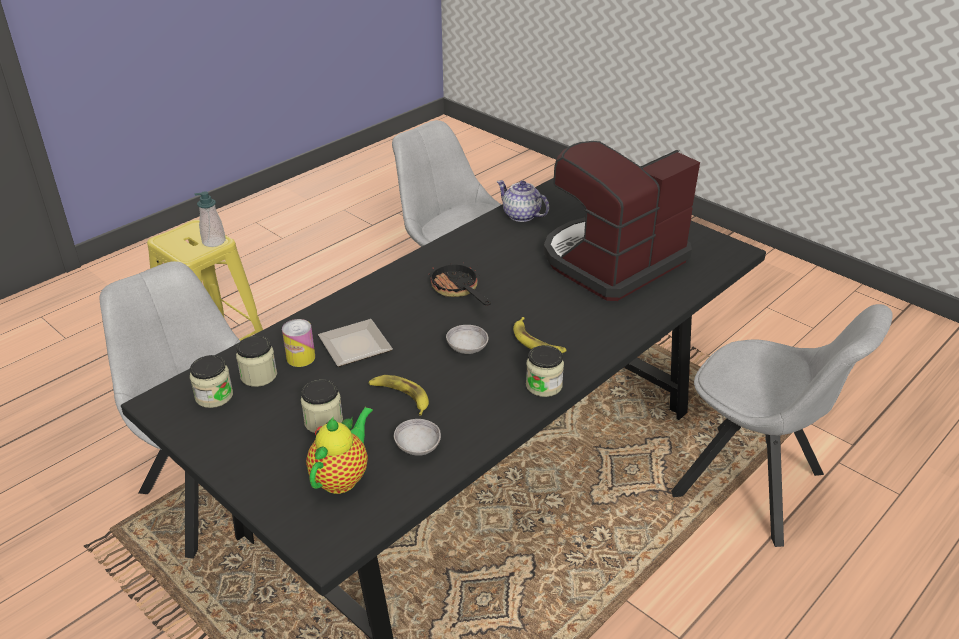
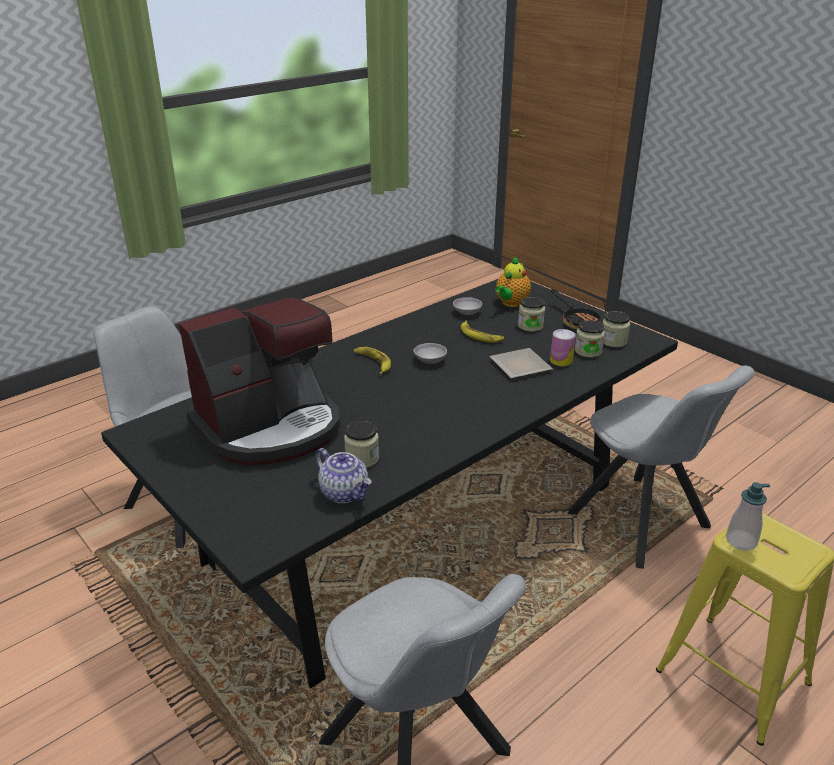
camera: 175 degrees left, 5 degrees down
frying pan [429,260,491,306] -> frying pan moved to [551,289,603,329]
jar [526,345,564,397] -> jar moved to [344,421,379,468]

